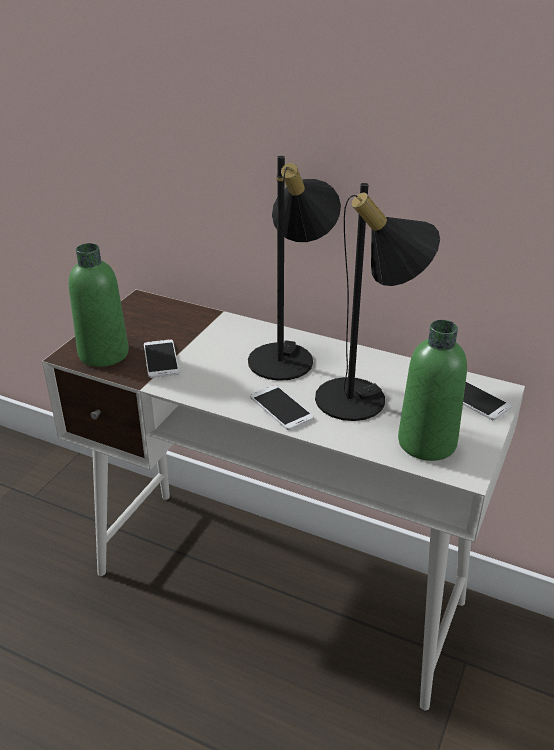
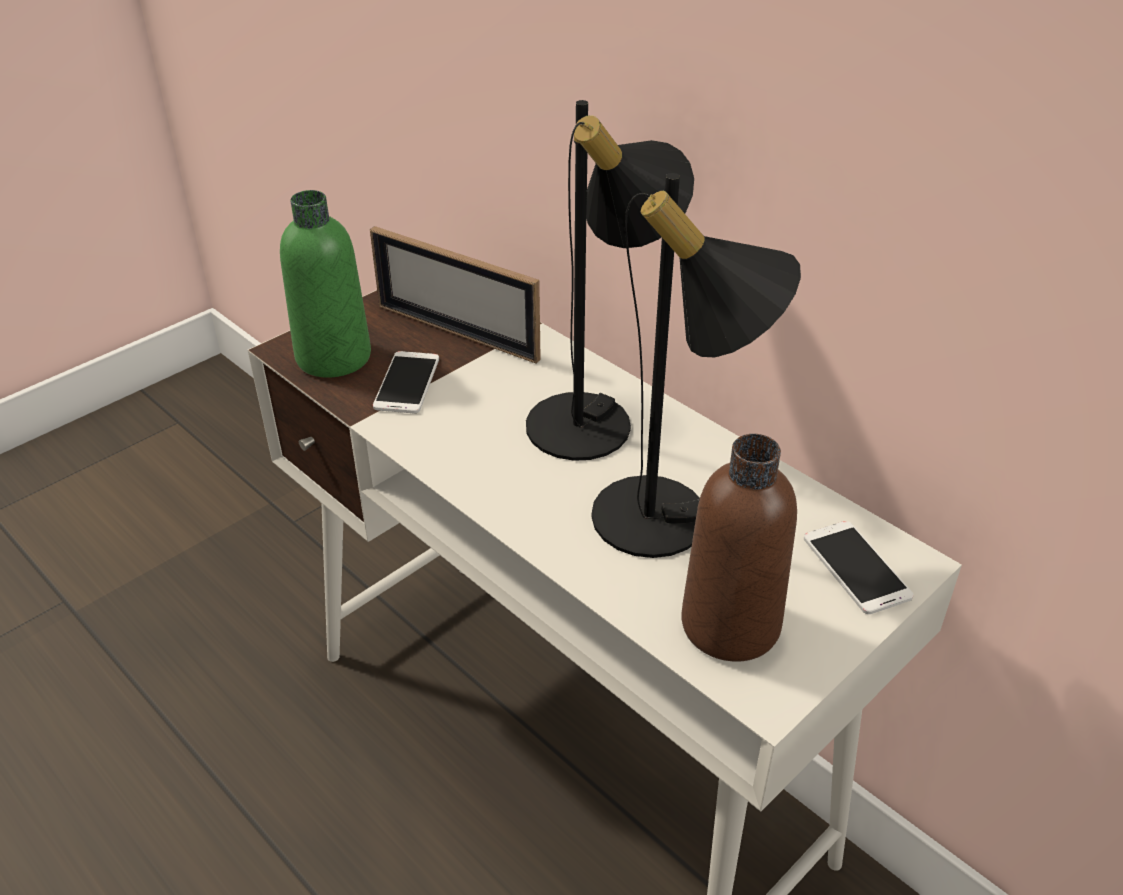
camera: 20 degrees right, 5 degrees up
phone [250,385,314,430] -> none
green bottle [398,320,467,461] -> brown bottle [681,434,797,662]
none -> picture frame [370,226,541,364]

